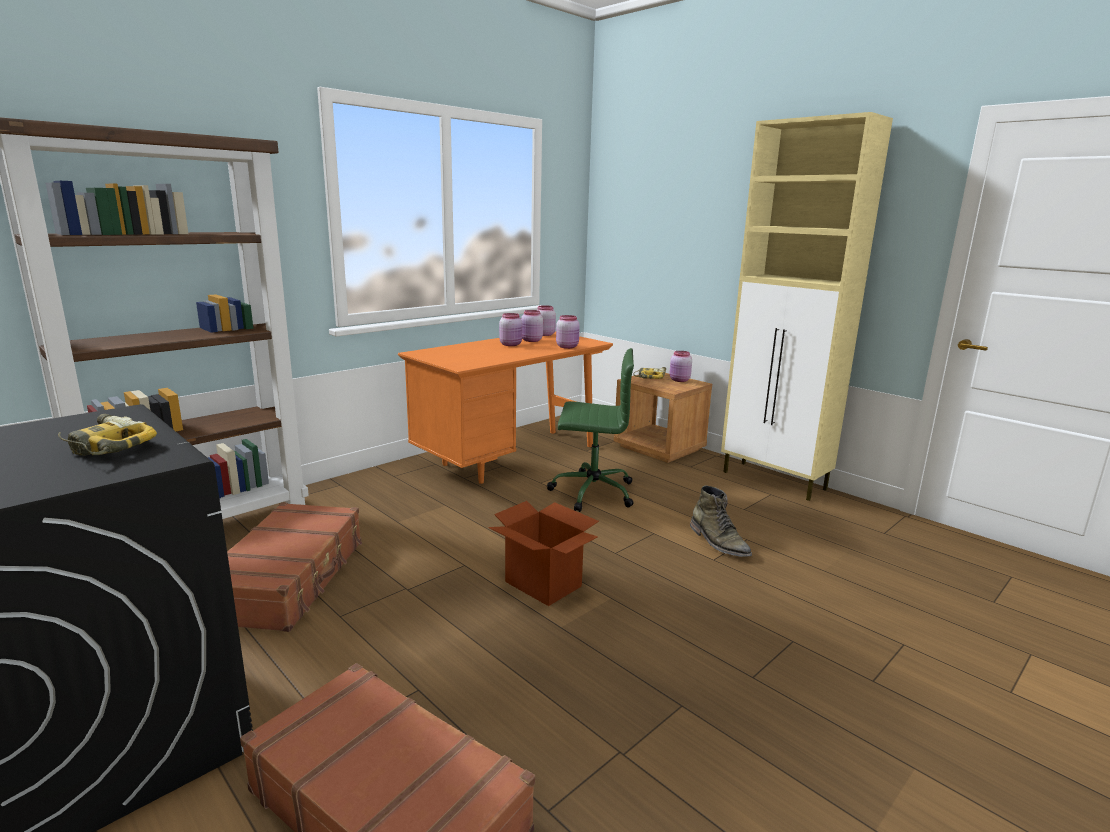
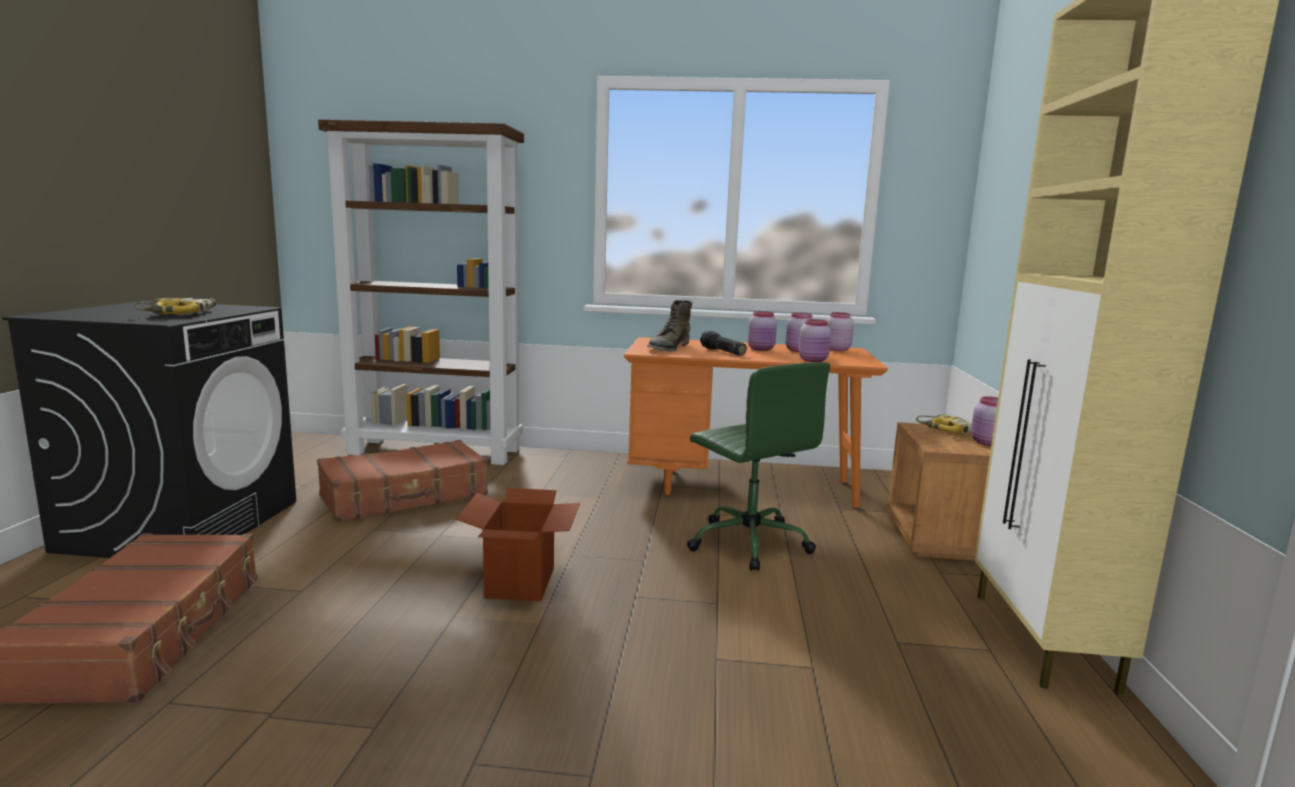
camera: 50 degrees right, 5 degrees down
green boot [690,486,752,557] -> green boot moved to [647,300,692,352]
none -> flashlight [700,331,747,356]

